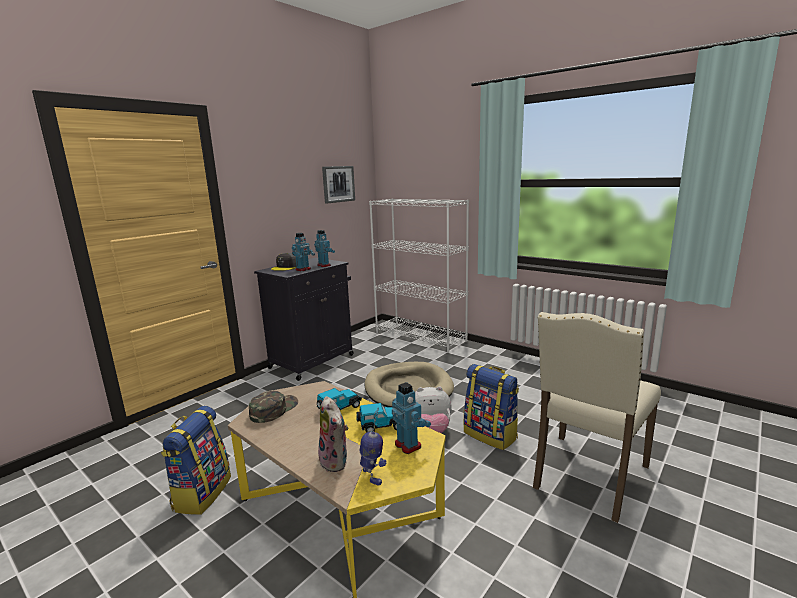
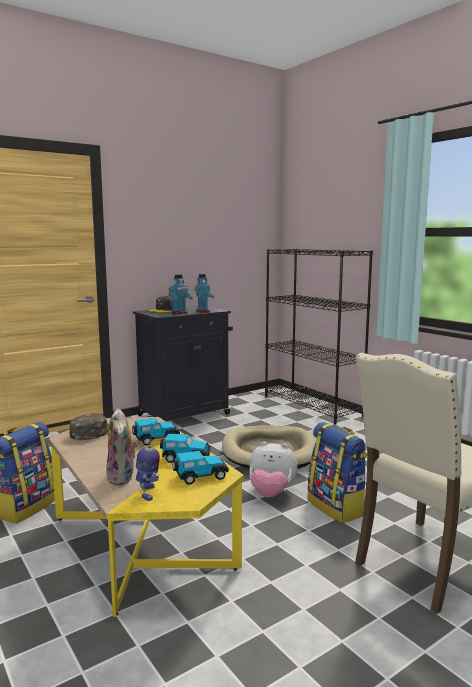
camera: 15 degrees right, 5 degrees down
picture [322,166,355,203] -> none
white bookcase [369,198,469,353] -> black bookcase [265,249,373,424]
toy robot [392,382,431,454] -> toy car [173,451,229,485]

